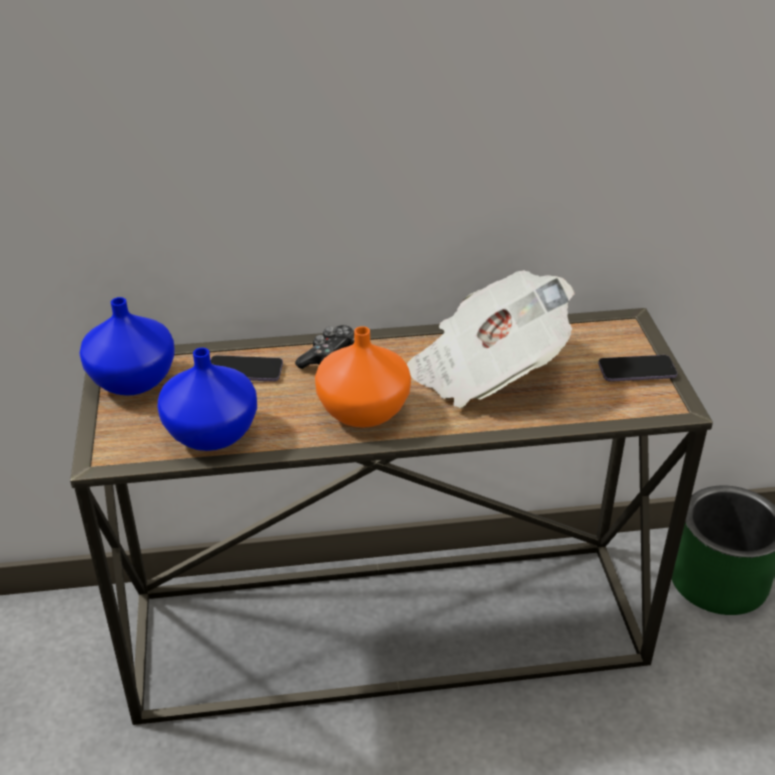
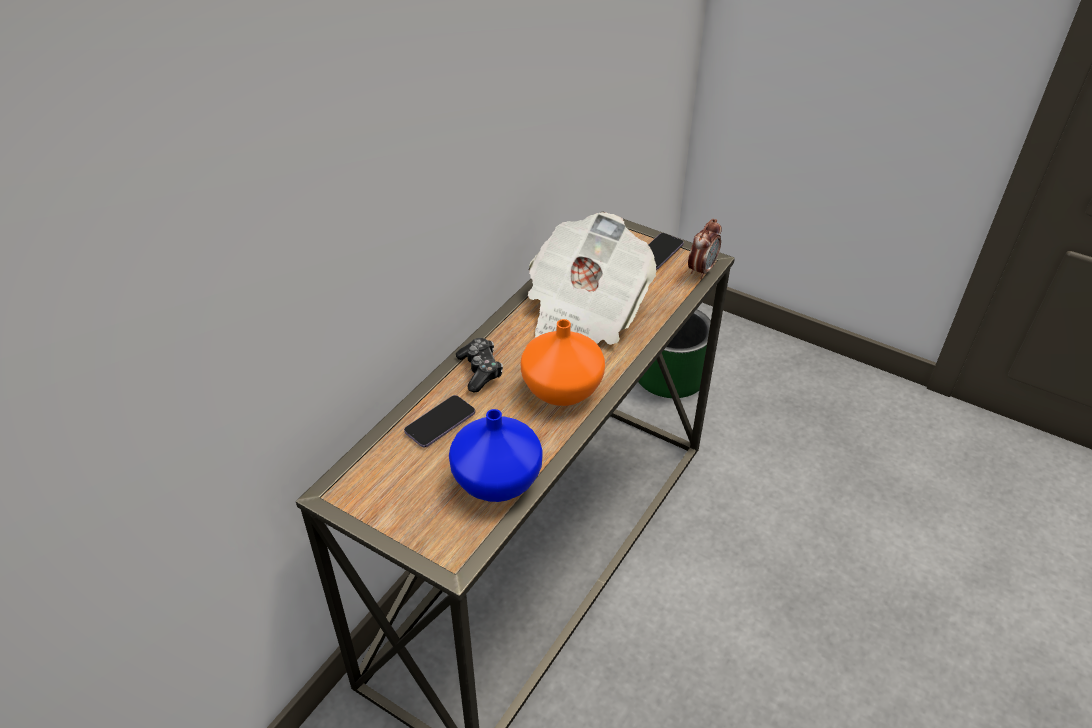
camera: 50 degrees left, 5 degrees up
blue vase [79,297,175,396] -> none
none -> alarm clock [688,219,722,279]

